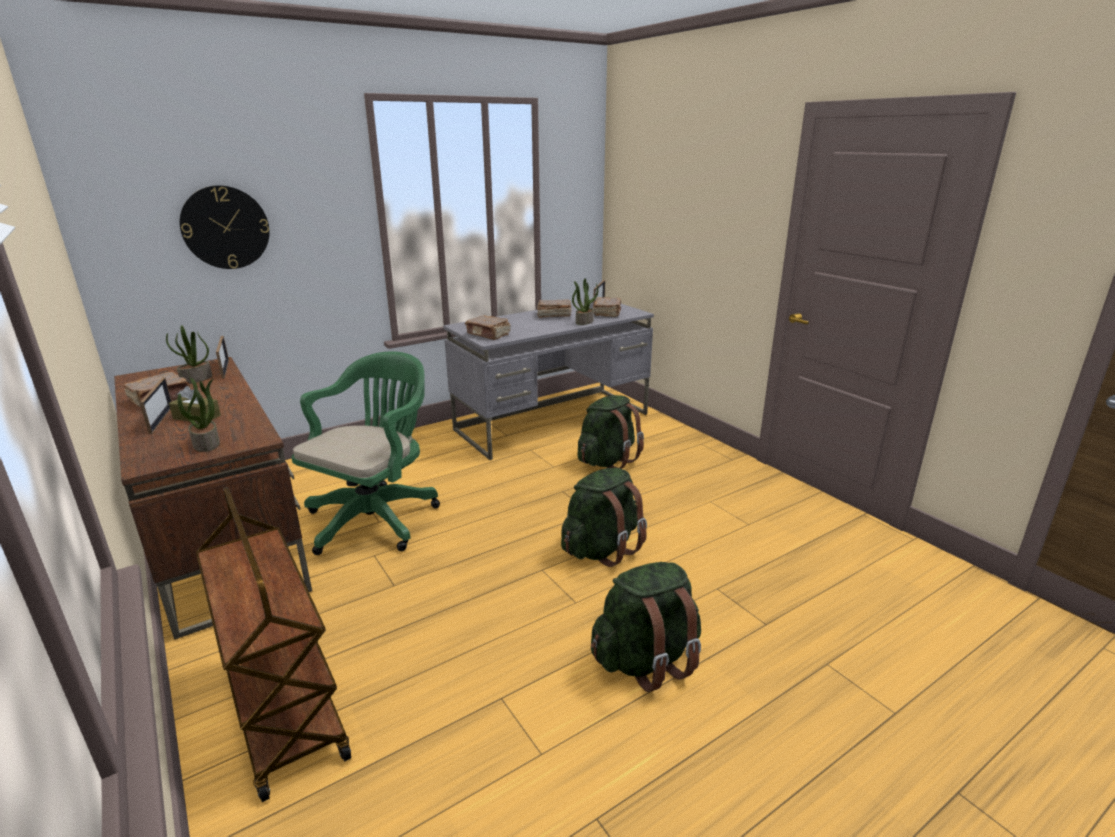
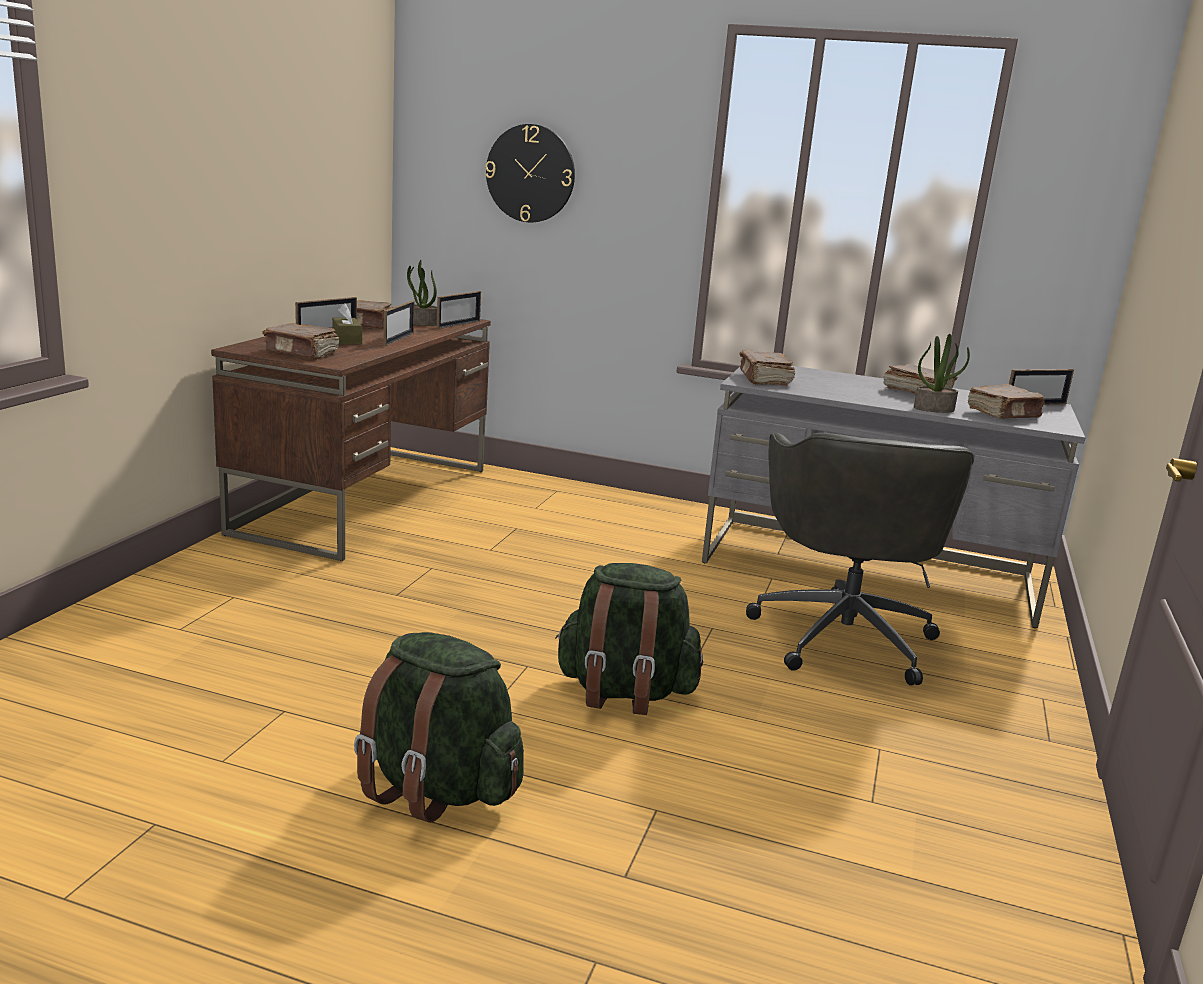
camera: 50 degrees right, 5 degrees down
potted plant [177,378,220,452] -> brown book [262,323,339,360]
brown cart [196,487,351,802] -> none
green office chair [291,351,440,555] -> none
green backpack [578,395,644,469] -> grey office chair [746,433,974,685]
none -> picture frame [383,301,415,346]

